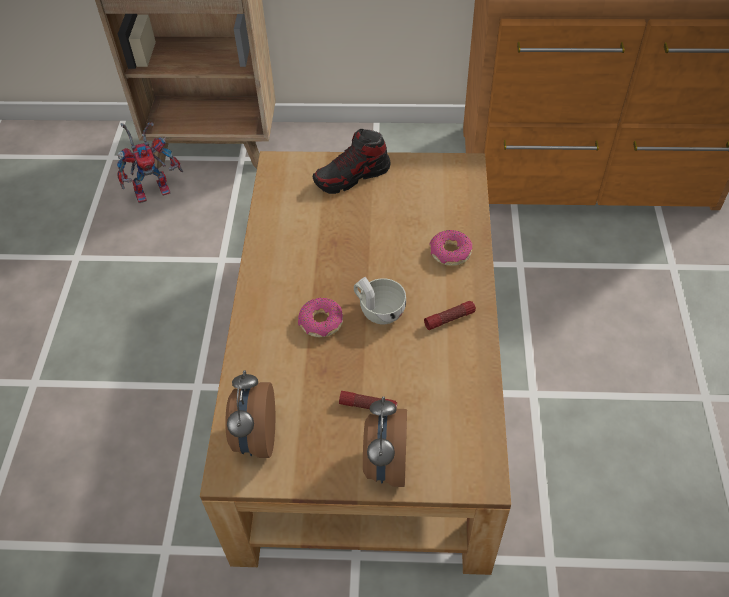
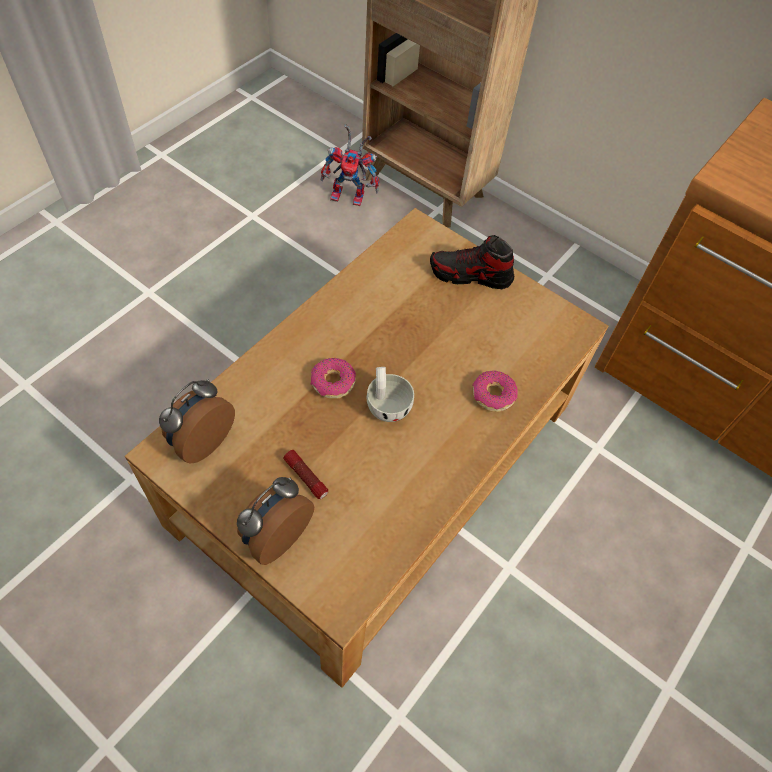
camera: 30 degrees right, 5 degrees up
flashlight [424,301,476,330] -> none

